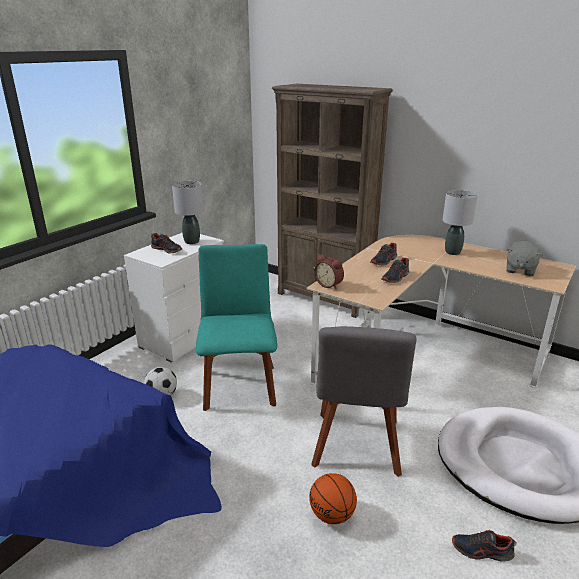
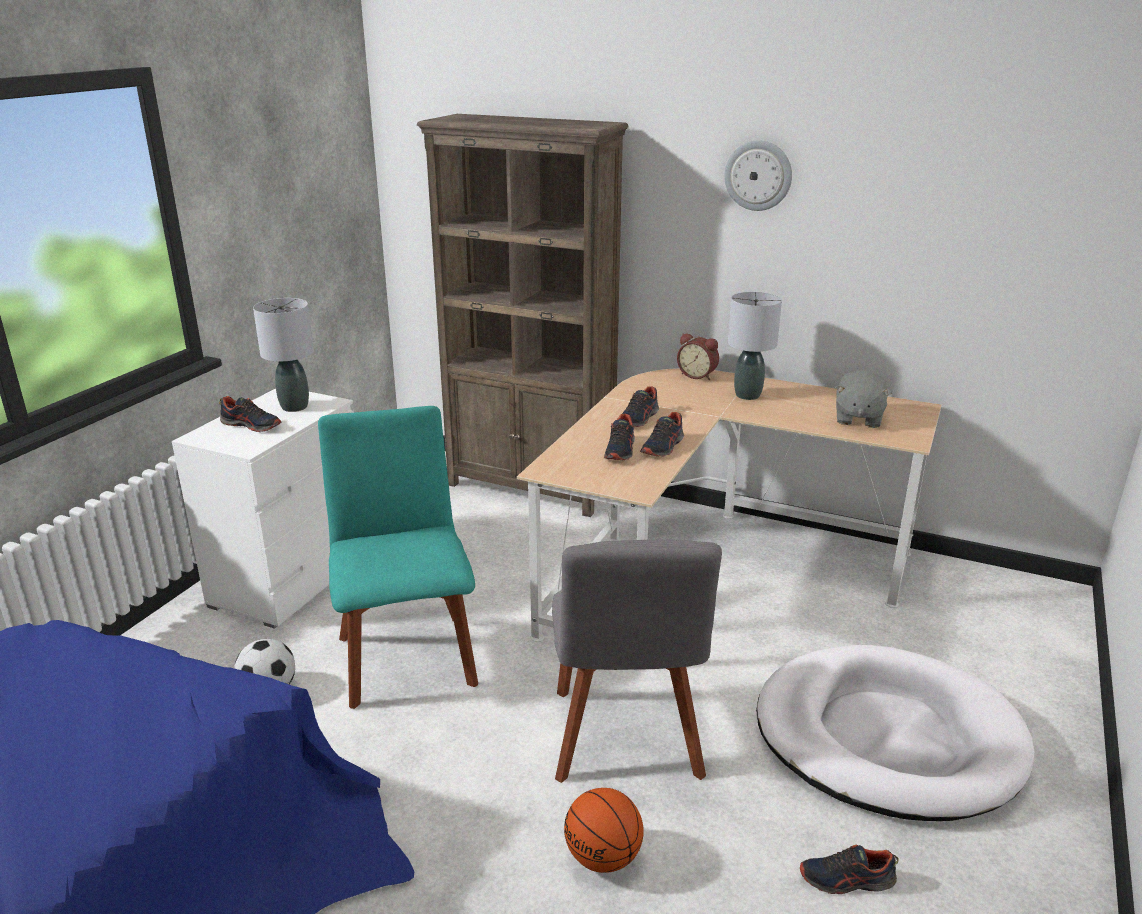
camera: 10 degrees left, 0 degrees up
alarm clock [314,254,344,289] -> alarm clock moved to [677,333,719,380]
none -> shoe [604,414,635,460]
none -> wall clock [724,140,792,211]

